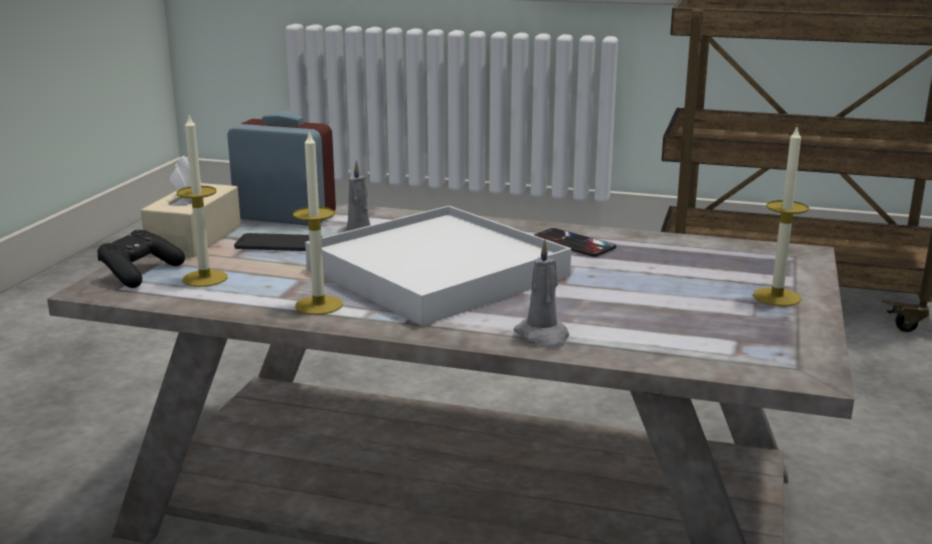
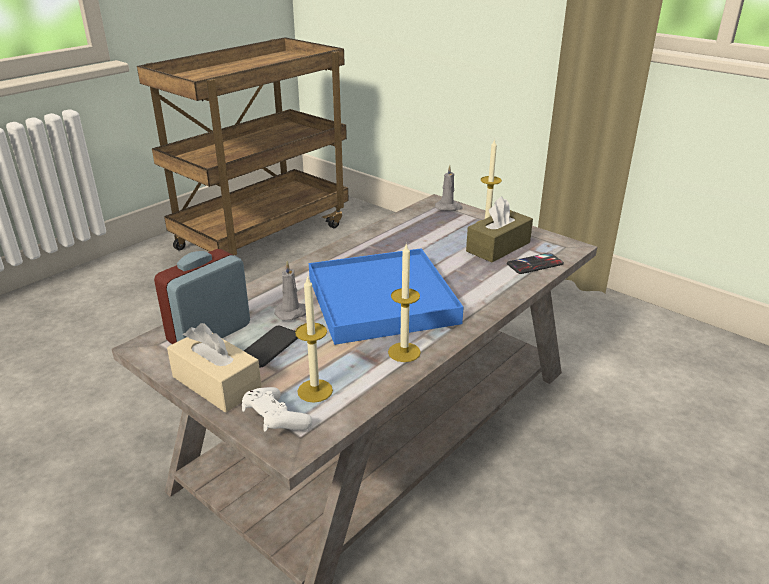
camera: 65 degrees left, 10 degrees up
black game controller [97,230,185,288] -> white game controller [242,387,313,432]
white tray [305,206,571,326] -> blue tray [309,248,464,345]
grey candle [513,239,569,349] -> grey candle moved to [435,165,463,211]
phone [534,228,616,257] -> phone moved to [507,253,564,274]
none -> brown tissue box [466,197,533,263]

